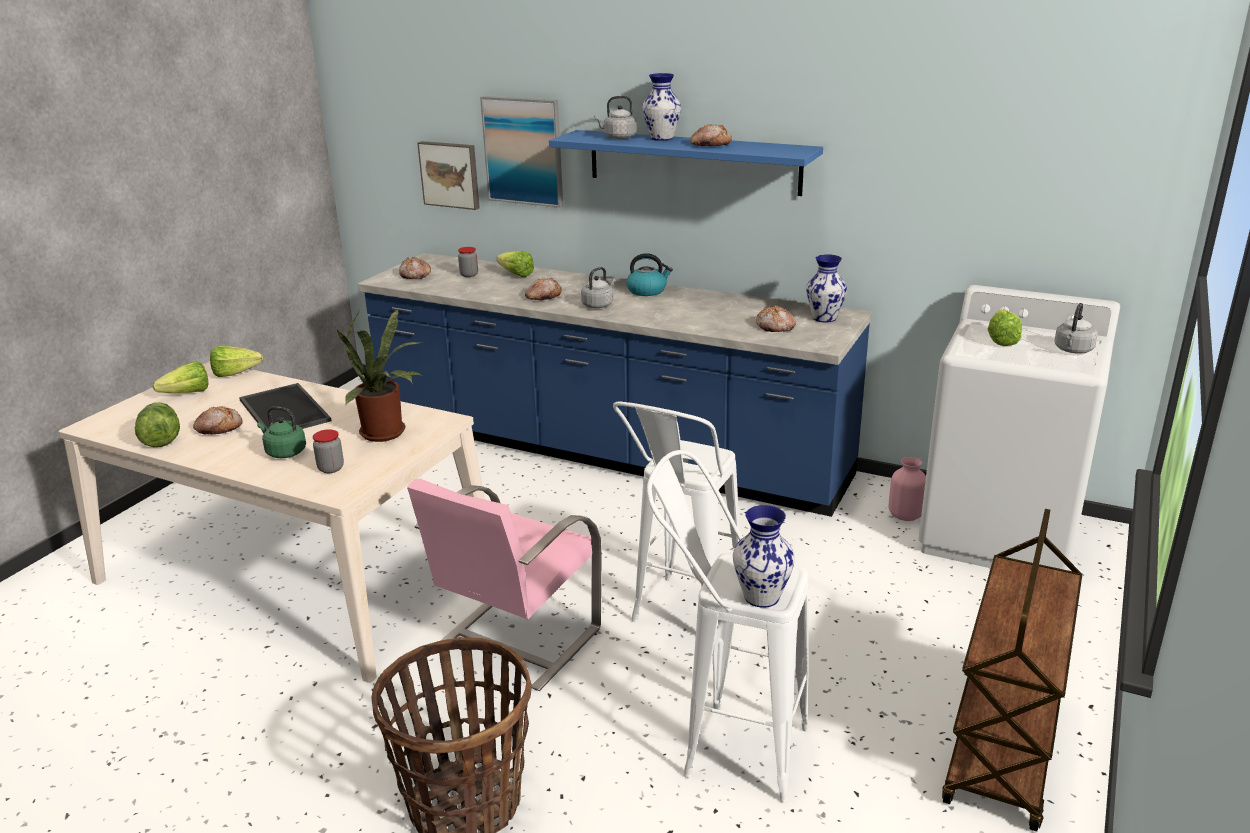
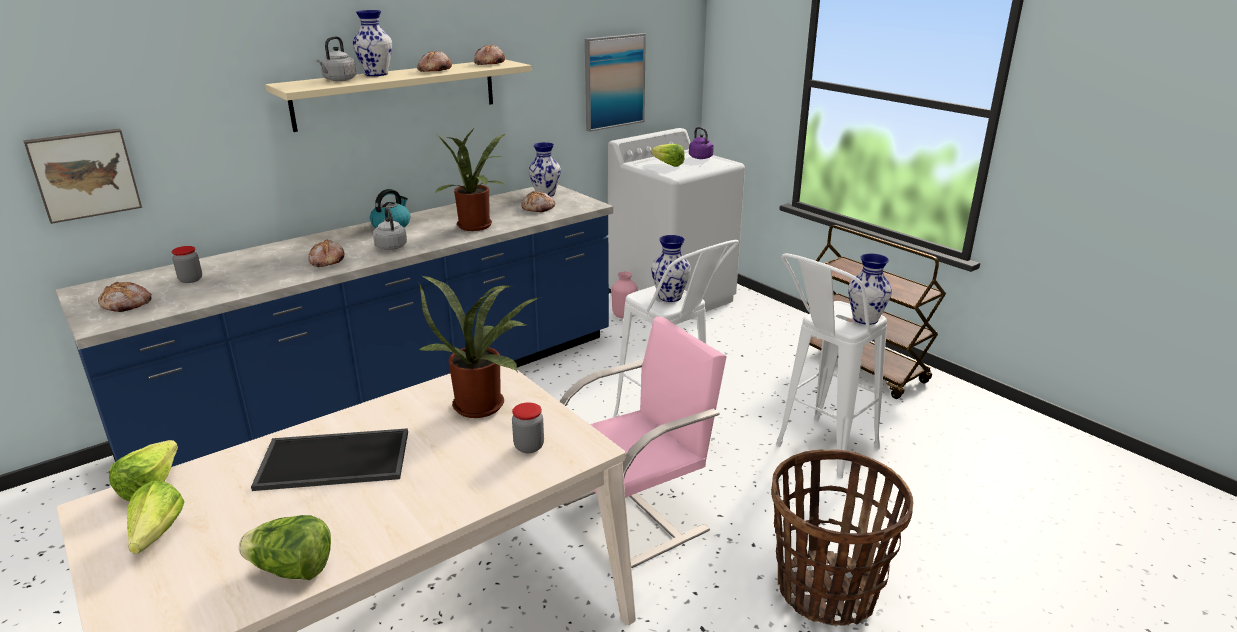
camera: 65 degrees left, 0 degrees up
bread [193,406,243,435] -> bread moved to [474,44,505,65]
green kettle [257,406,306,458] -> none
pink chair [407,479,602,691] -> pink chair turned 90 degrees counterclockwise [559,317,727,569]
picture [480,96,563,208] -> picture moved to [585,33,646,132]
lettuce [496,251,534,277] -> none
blue shelf [549,130,823,196] -> beige shelf [265,60,532,132]
grey kettle [1055,303,1097,354] -> purple kettle [689,127,714,159]
none -> potted plant [434,128,505,231]
none -> vase [651,235,691,302]

